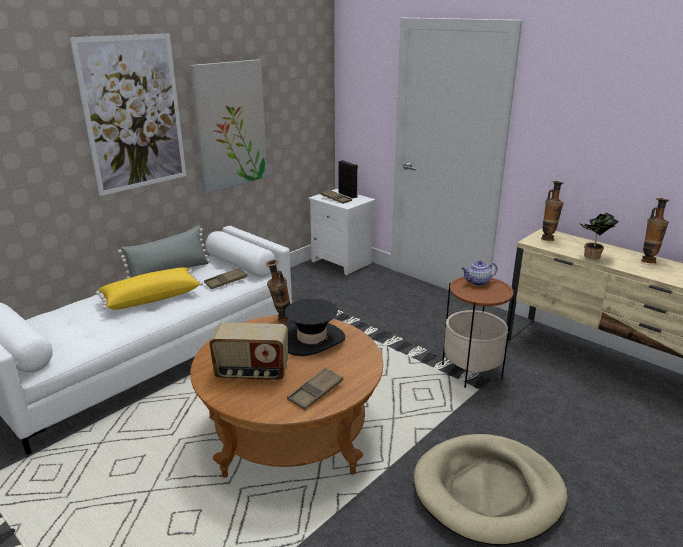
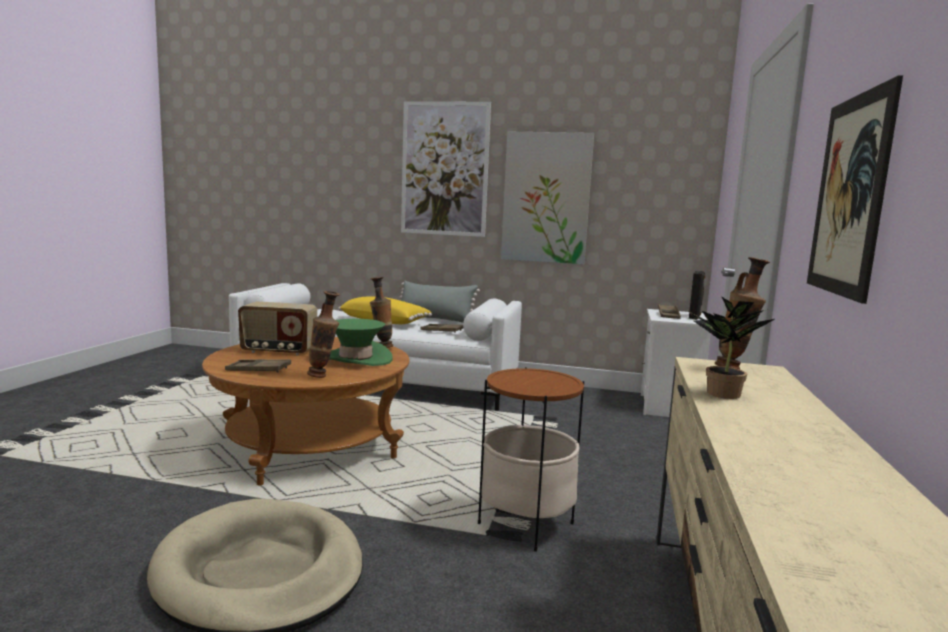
camera: 60 degrees right, 15 degrees down
radio [209,323,288,381] -> radio turned 60 degrees counterclockwise [238,302,317,356]
black hat [284,299,345,356] -> green hat [329,319,393,366]
teapot [462,261,497,286] -> none
vase [641,198,670,263] -> vase moved to [307,291,340,378]
none -> picture [807,75,903,304]

